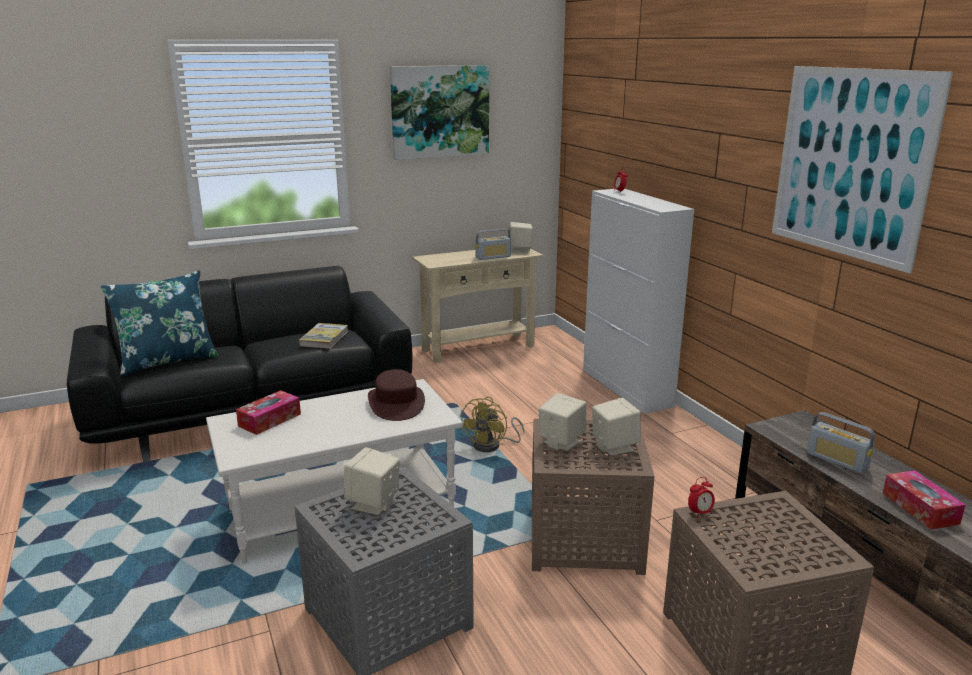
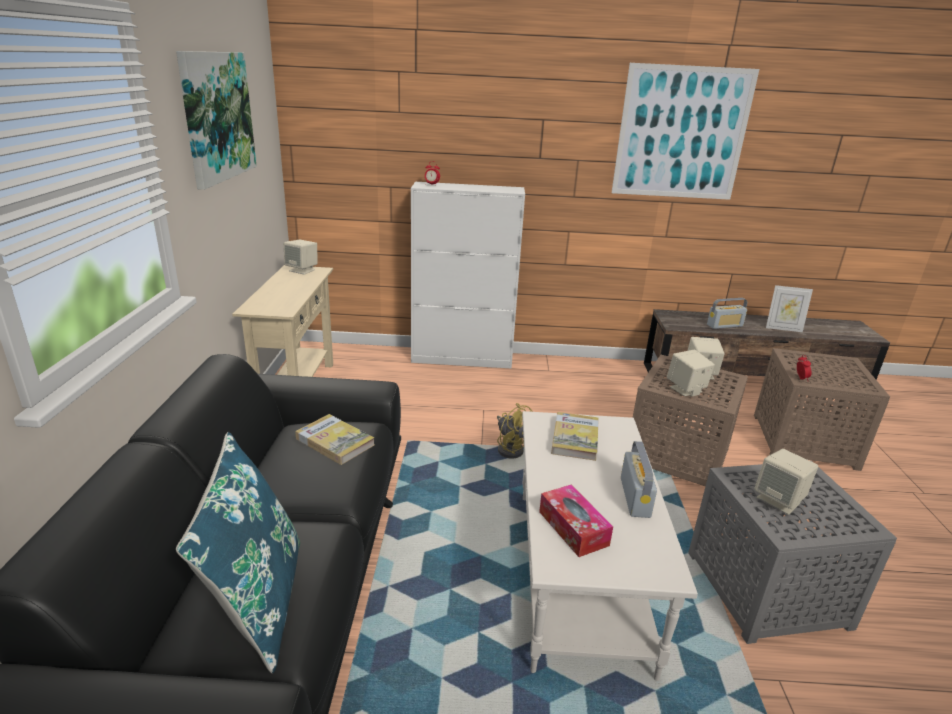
camera: 65 degrees left, 5 degrees up
brown hat [368,369,425,421] -> book [551,412,599,461]
radio [476,229,511,260] -> radio moved to [621,441,657,518]
tissue box [883,470,965,530] -> picture frame [766,285,813,332]

